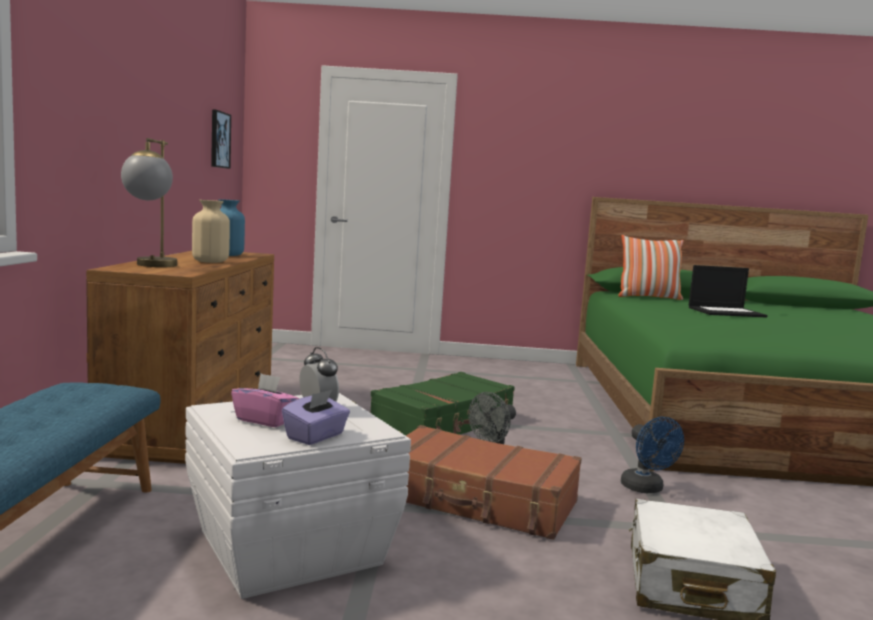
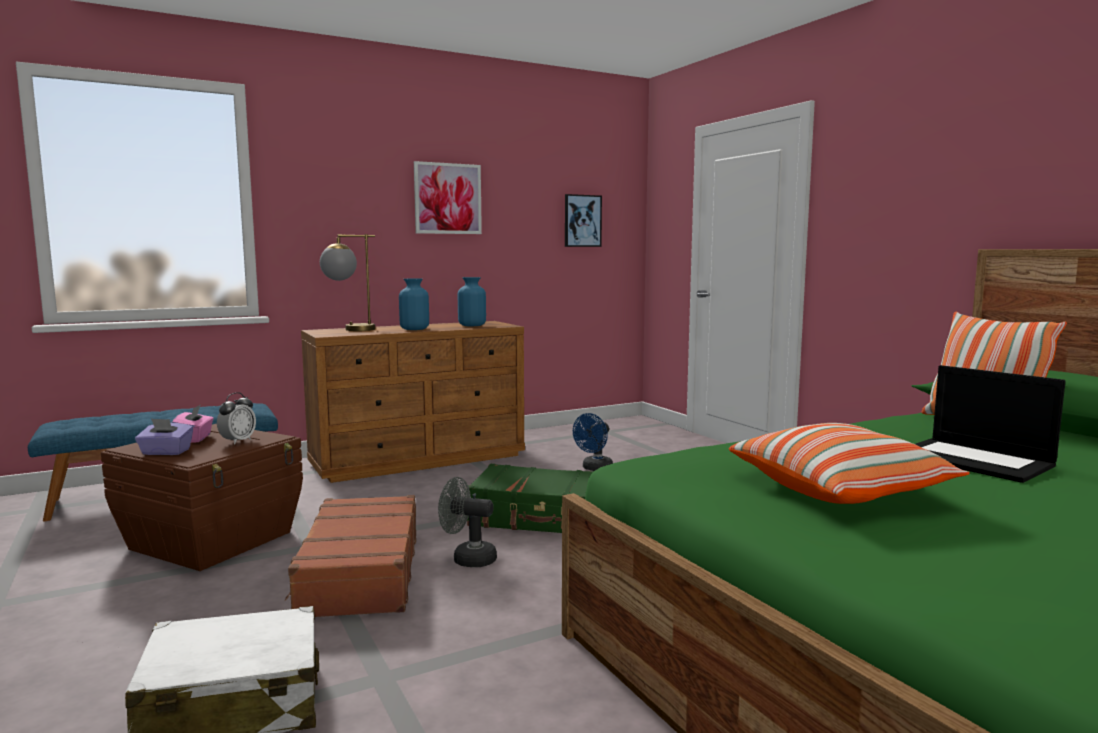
camera: 60 degrees right, 0 degrees up
white storage box [185,393,411,599] -> brown storage box [101,424,303,571]
beige vase [192,200,230,263] -> blue vase [399,278,429,330]
blue fan [621,417,684,493] -> blue fan moved to [573,413,613,471]
none -> picture [414,161,482,234]
none -> pillow [729,423,970,504]

